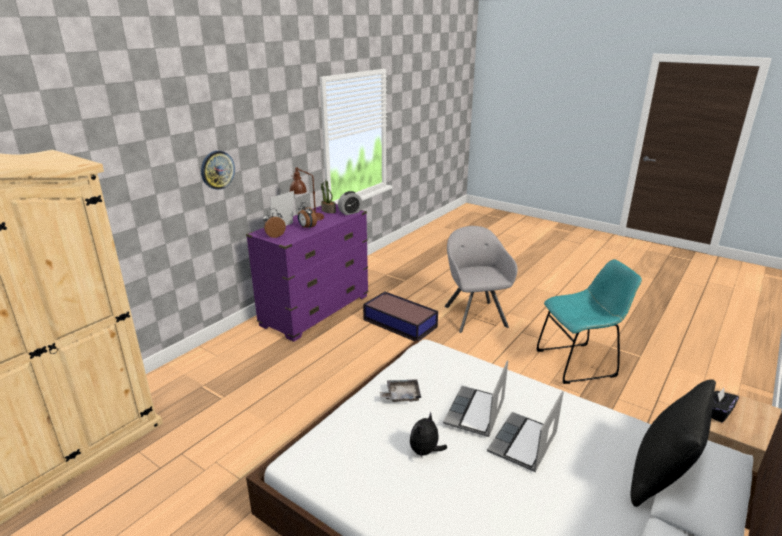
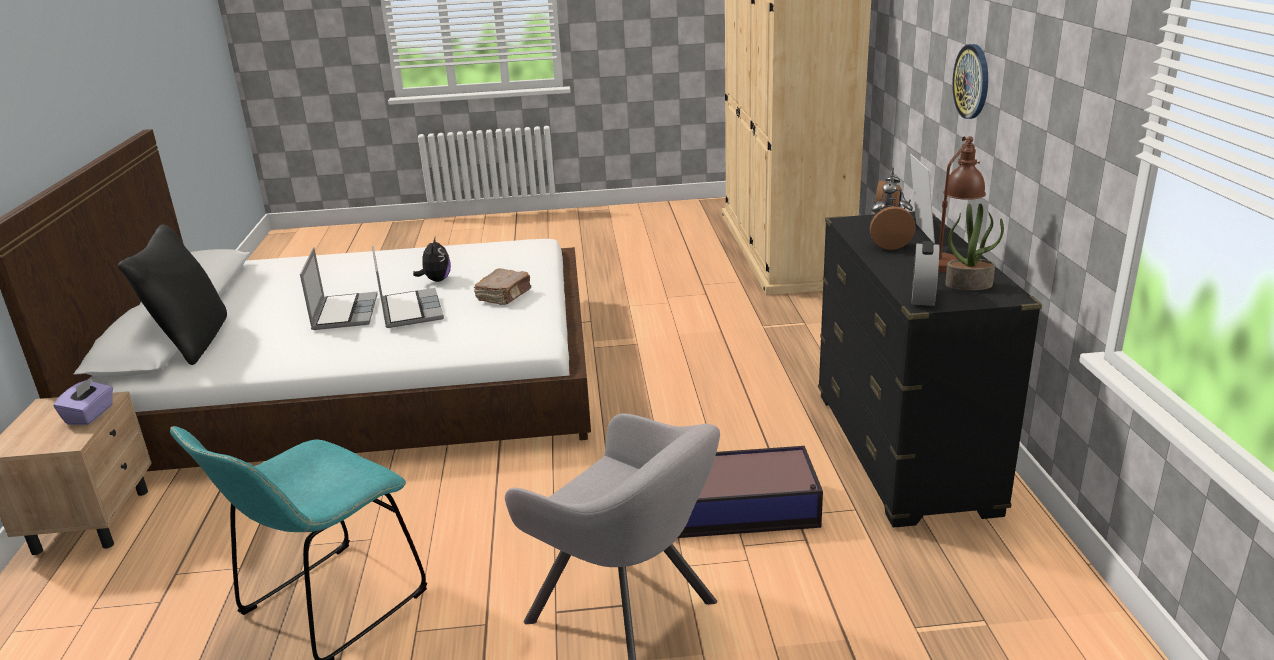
camera: 140 degrees right, 0 degrees up
purple dresser [246,204,369,342] -> black dresser [818,211,1042,528]
grey tray [380,379,421,402] -> brown book [474,268,531,305]
black tissue box [711,388,739,423] -> purple tissue box [54,377,113,425]

